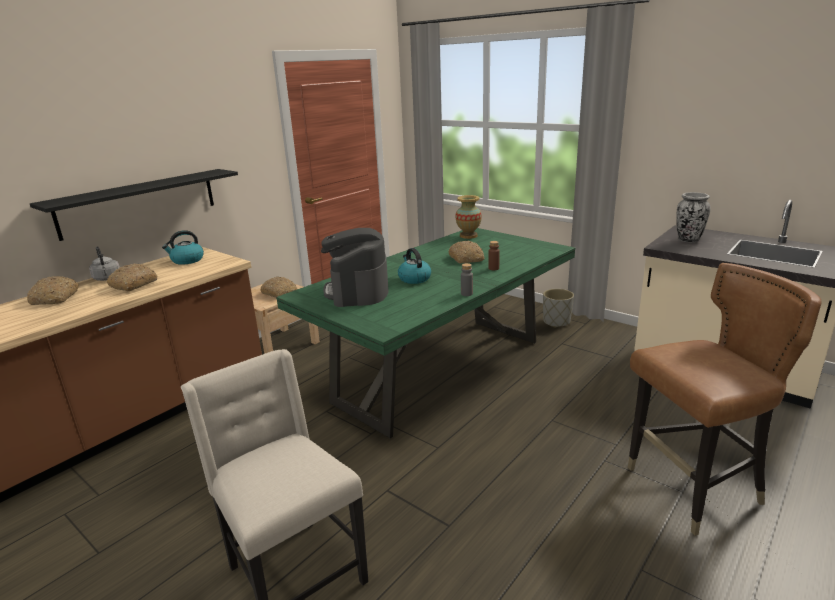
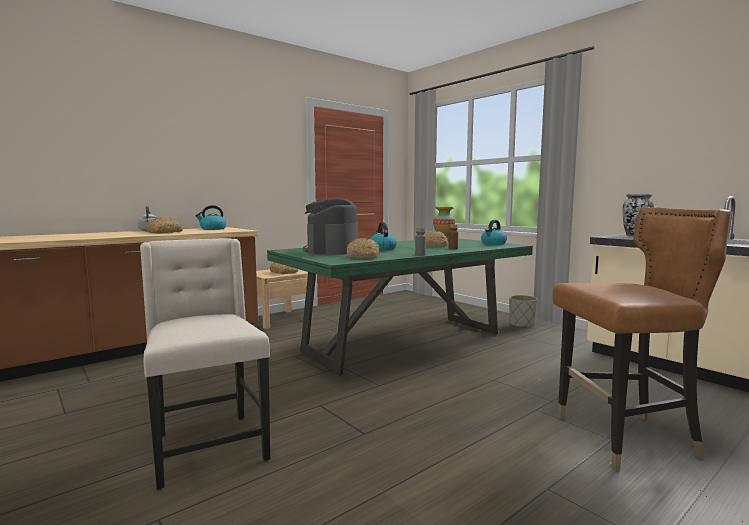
camera: 10 degrees right, 15 degrees down
bread [27,276,79,305] -> bread moved to [347,238,379,258]
black shelf [30,169,238,241] -> none
none -> kettle [481,220,507,245]

